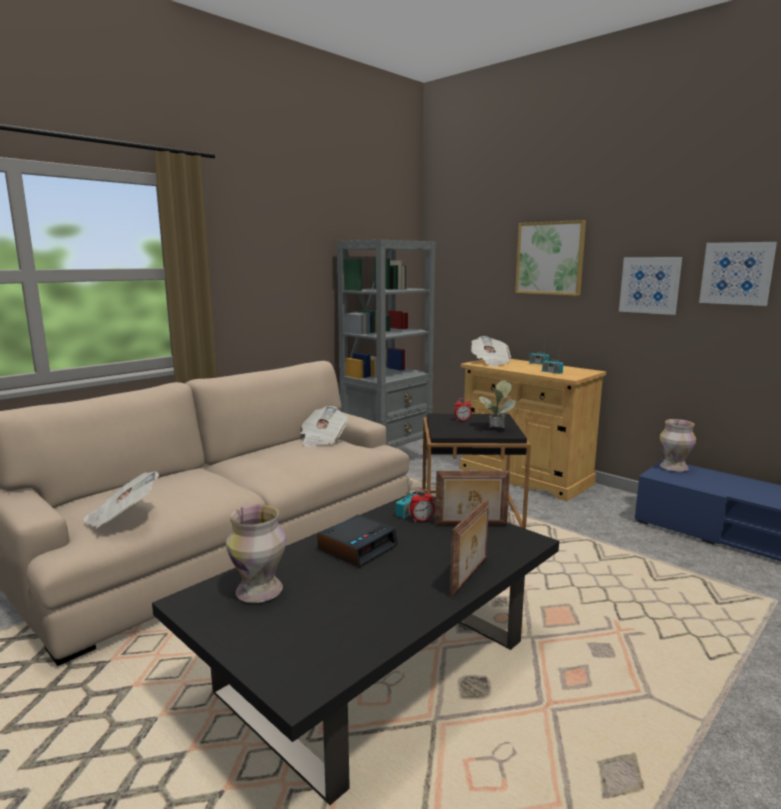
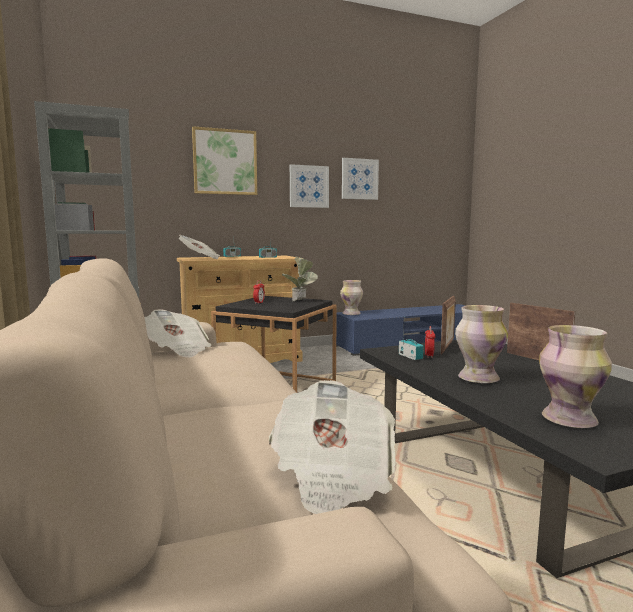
camera: 65 degrees left, 5 degrees down
alarm clock [317,515,398,568] -> vase [455,305,508,383]

